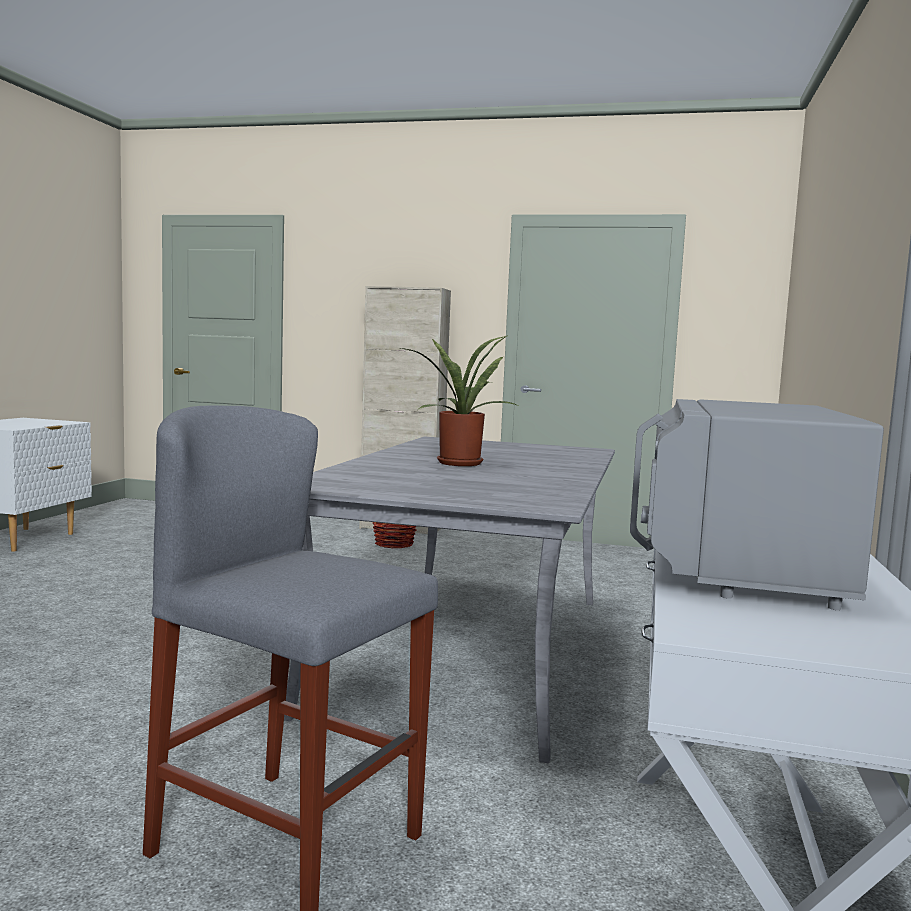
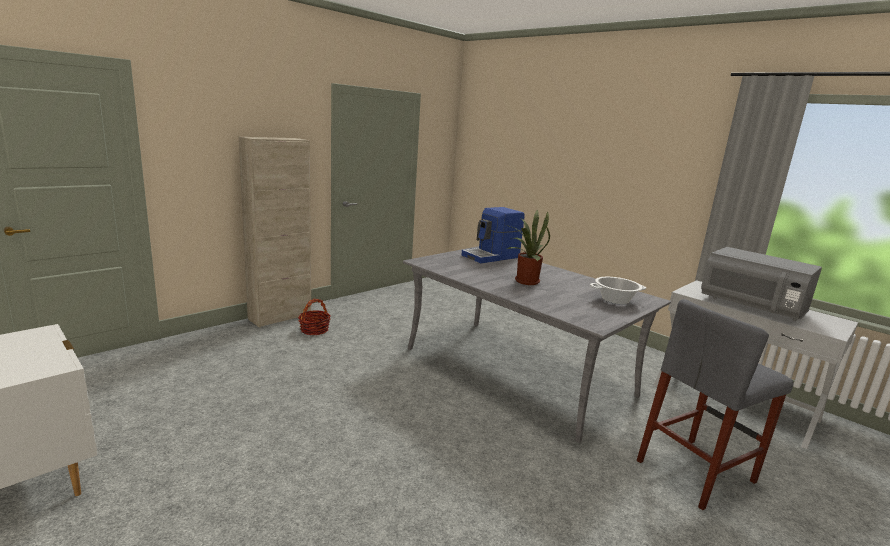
camera: 60 degrees left, 10 degrees up
none -> coffee machine [462,207,525,263]
none -> cooking pot [590,277,646,305]

